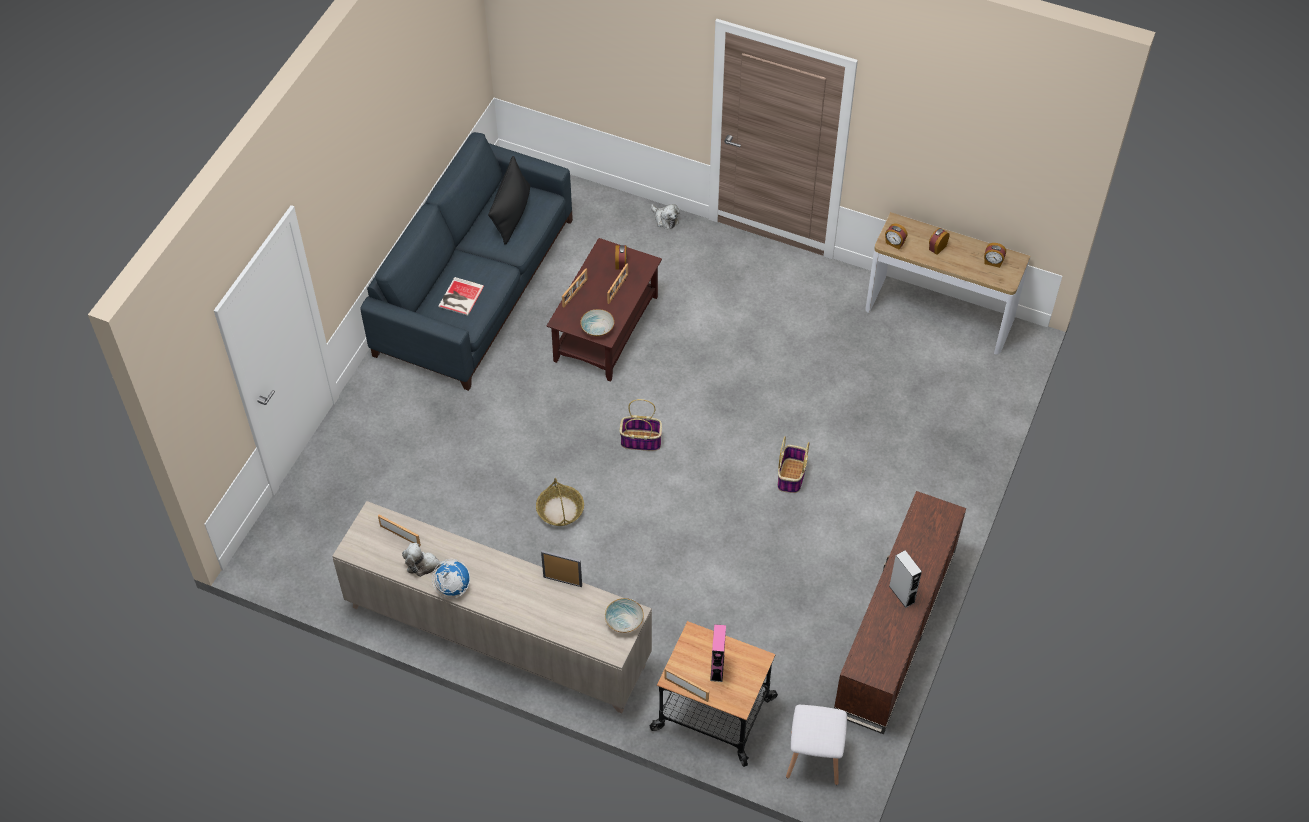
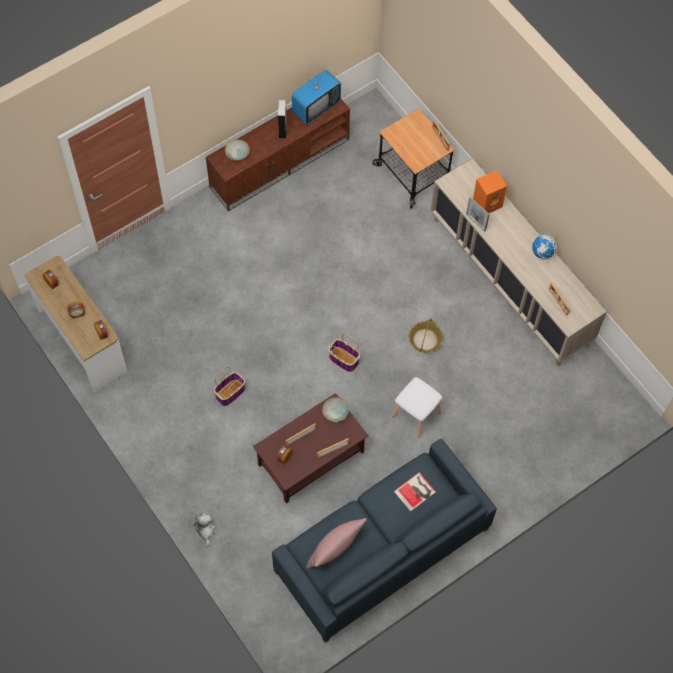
camera: 150 degrees left, 10 degrees up
plush toy [402,543,446,577] -> none
black pillow [488,156,530,245] -> pink pillow [306,518,367,569]
bowl [605,598,644,633] -> bowl moved to [225,139,250,161]
pink speaker [710,624,726,682] -> none
basket [777,436,809,493] -> basket moved to [214,367,245,406]
white stool [786,705,847,785] -> white stool moved to [392,377,443,438]
none -> television [292,69,341,125]
none -> orange speaker [473,170,507,213]

